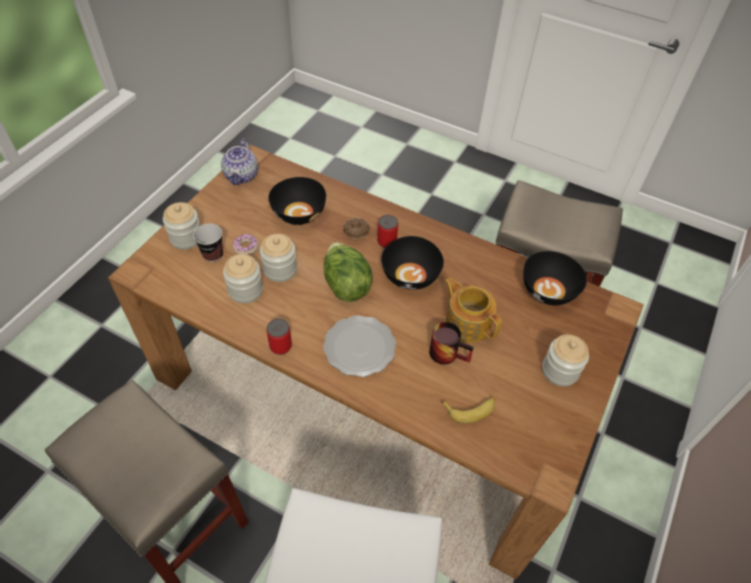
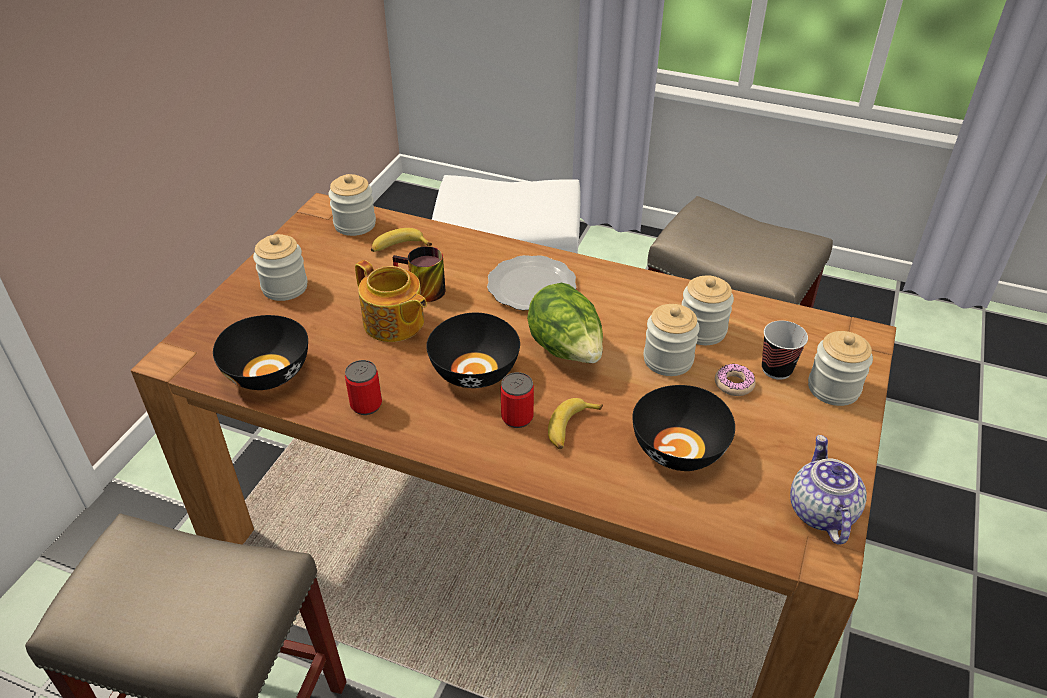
camera: 175 degrees right, 10 degrees down
can [267,319,292,355] -> can moved to [345,360,382,415]
donut [343,218,370,239] -> banana [548,398,603,449]
none -> jar [328,174,376,236]

